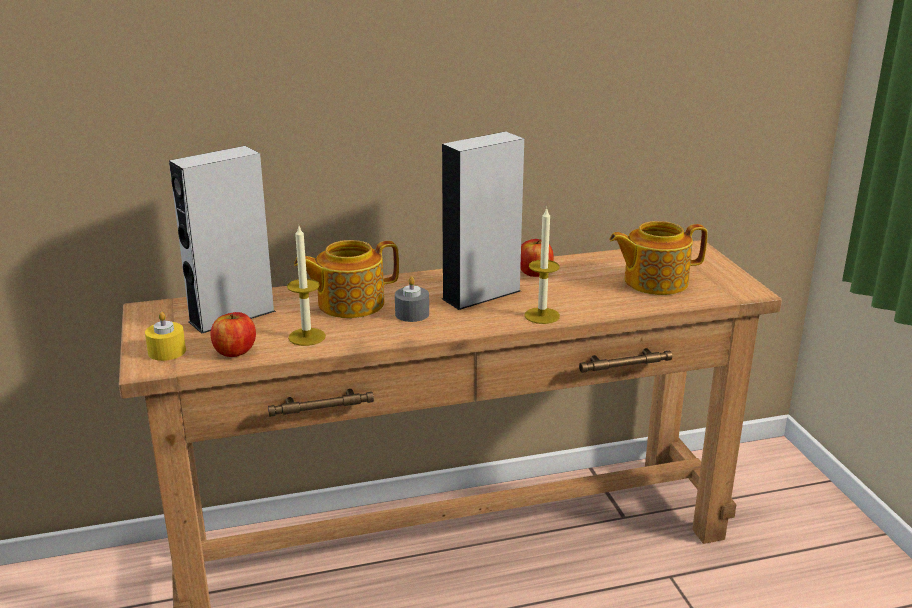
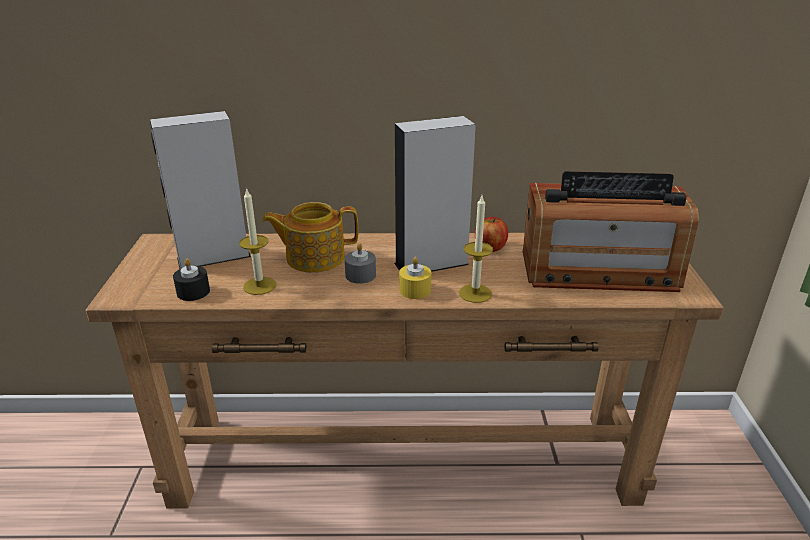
camera: 15 degrees right, 5 degrees up
yellow candle [145,312,186,361] -> yellow candle moved to [399,257,431,299]
apple [211,312,256,357] -> black candle [173,259,210,301]
teapot [609,221,708,295] -> radio [523,171,699,292]

